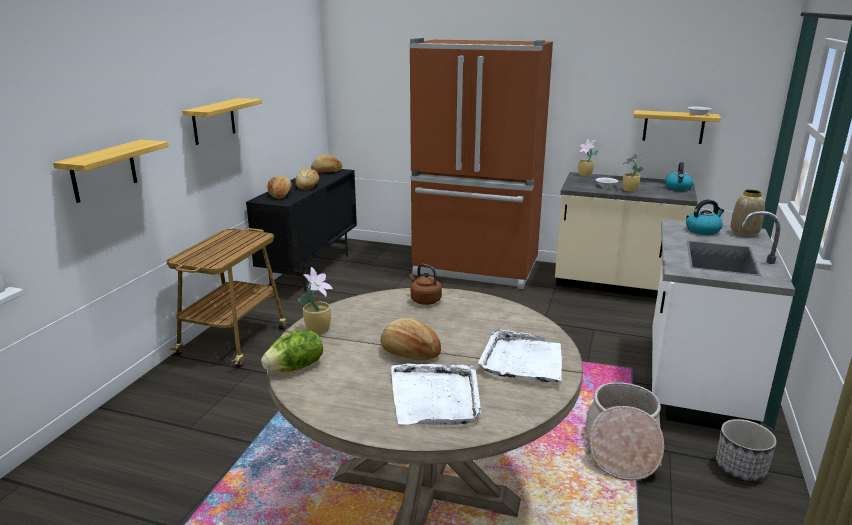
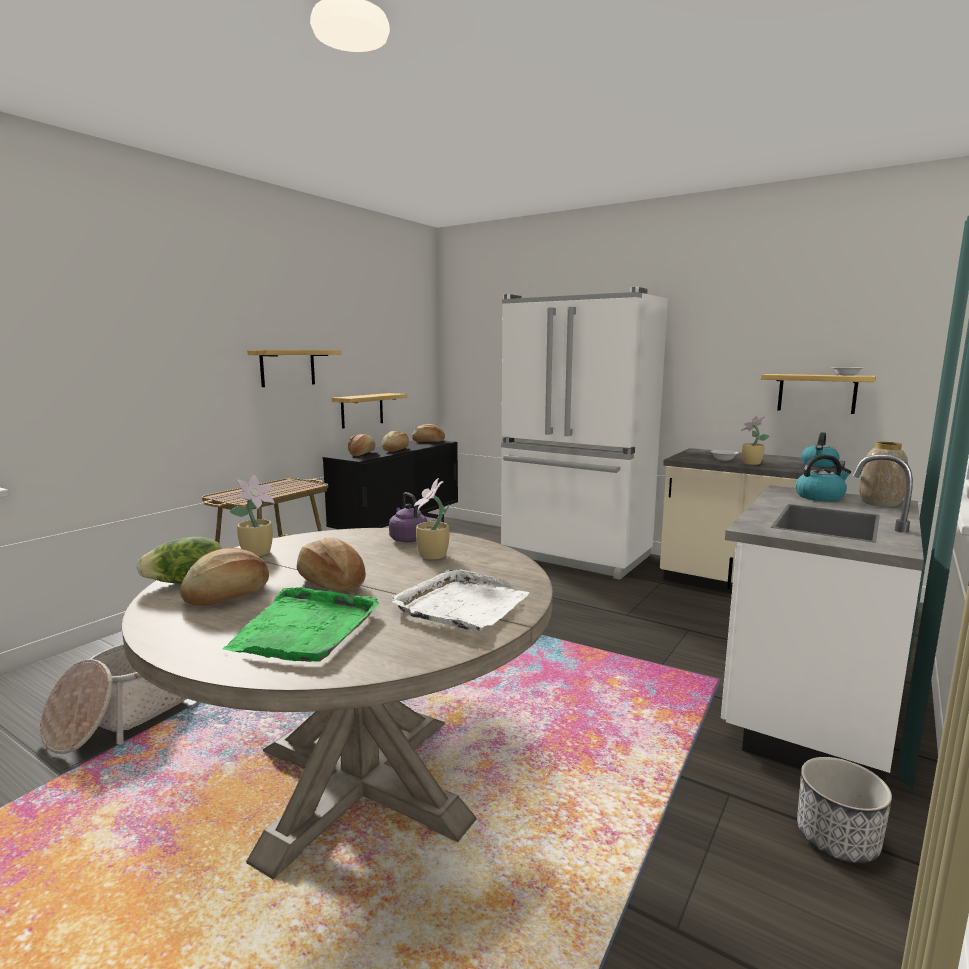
camera: 15 degrees right, 10 degrees down
shelf [53,139,169,203] -> shelf moved to [332,393,407,429]
white tray [391,363,481,425] -> green tray [223,587,380,662]
brown fridge [409,38,553,289] -> white fridge [501,287,668,580]
brown kettle [409,264,442,305] -> purple kettle [389,492,428,543]
potted plant [578,139,598,177] -> potted plant moved to [414,478,449,560]
basket [585,382,664,481] -> basket moved to [40,643,197,754]
none -> bread [180,548,269,606]

